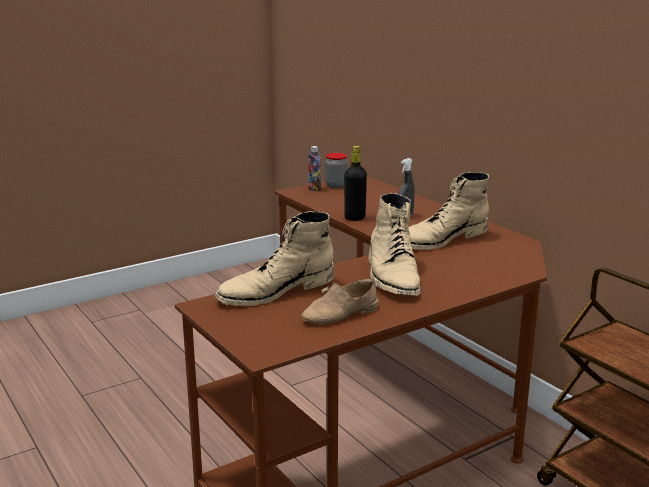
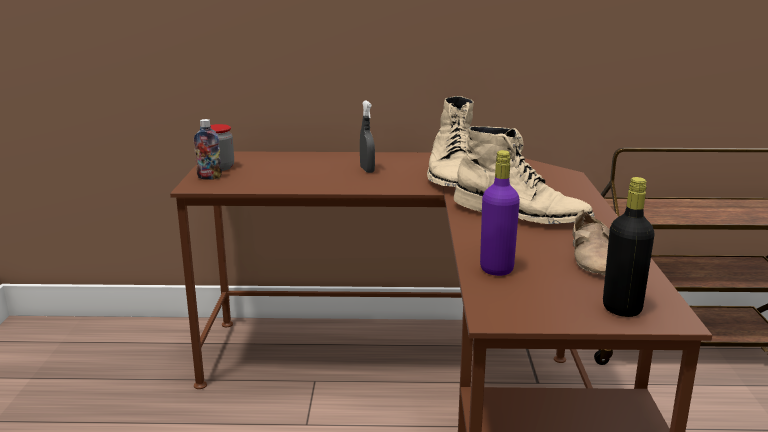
camera: 55 degrees left, 0 degrees up
beige boot [215,211,334,306] -> purple bottle [480,150,520,276]
black bottle [344,146,367,221] -> black bottle moved to [603,177,655,317]

